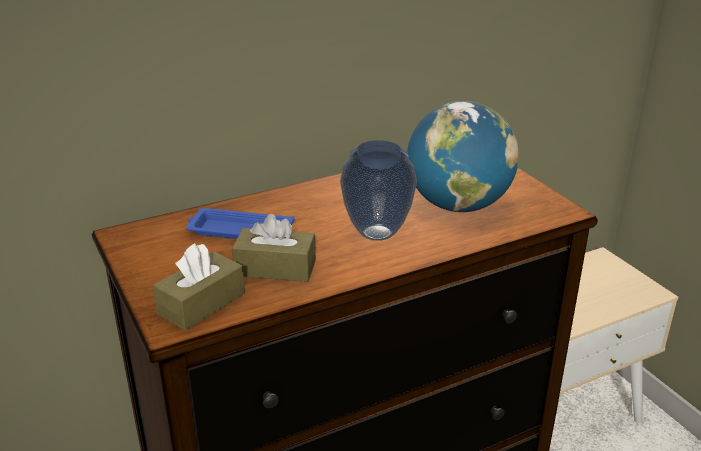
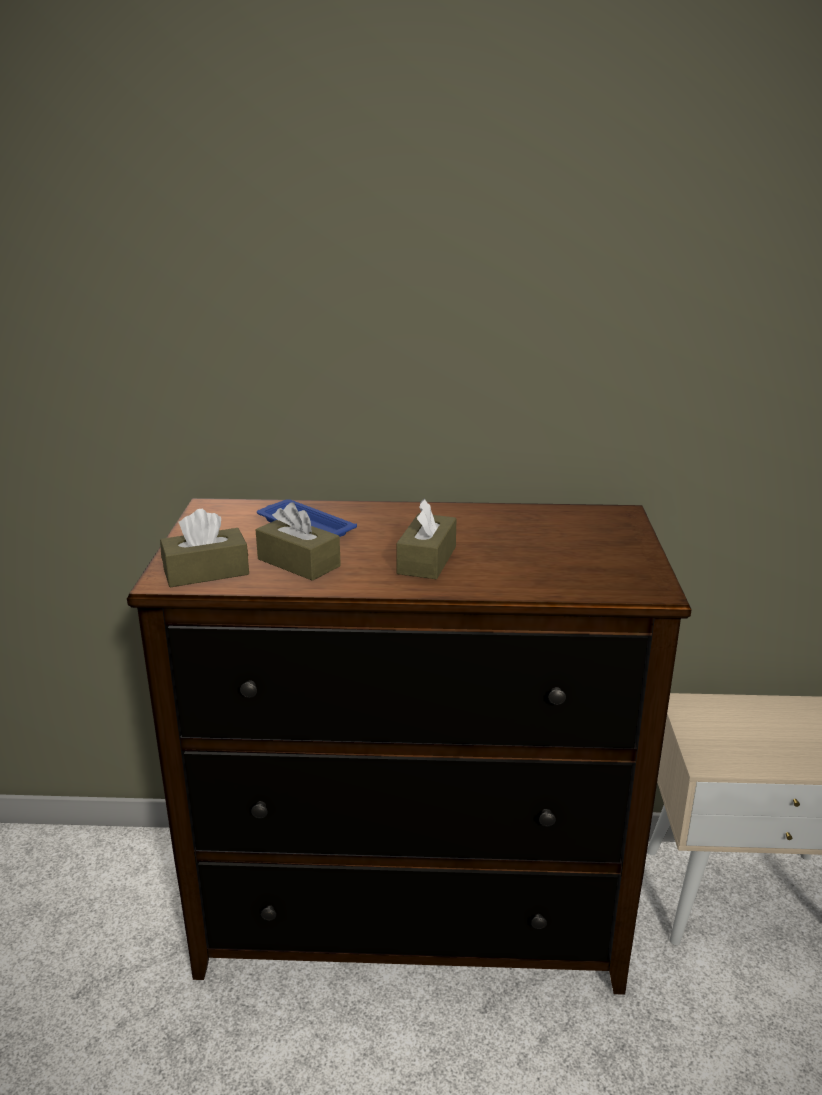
camera: 30 degrees right, 5 degrees down
vase [340,140,417,241] -> brown tissue box [396,498,457,579]
globe [407,101,519,212] -> none

